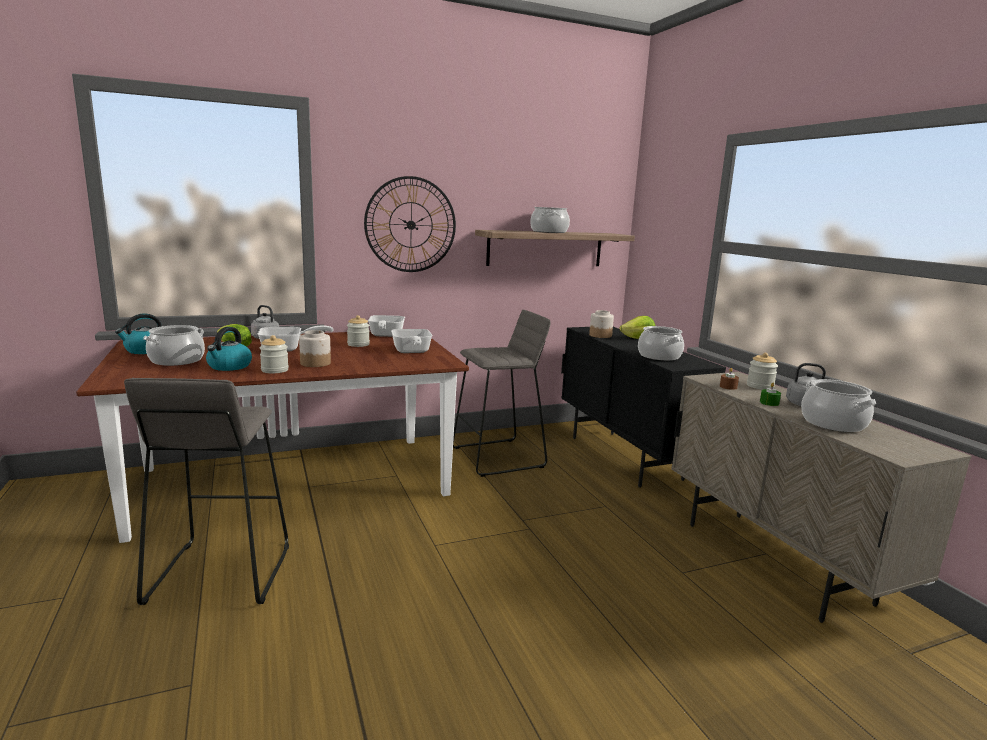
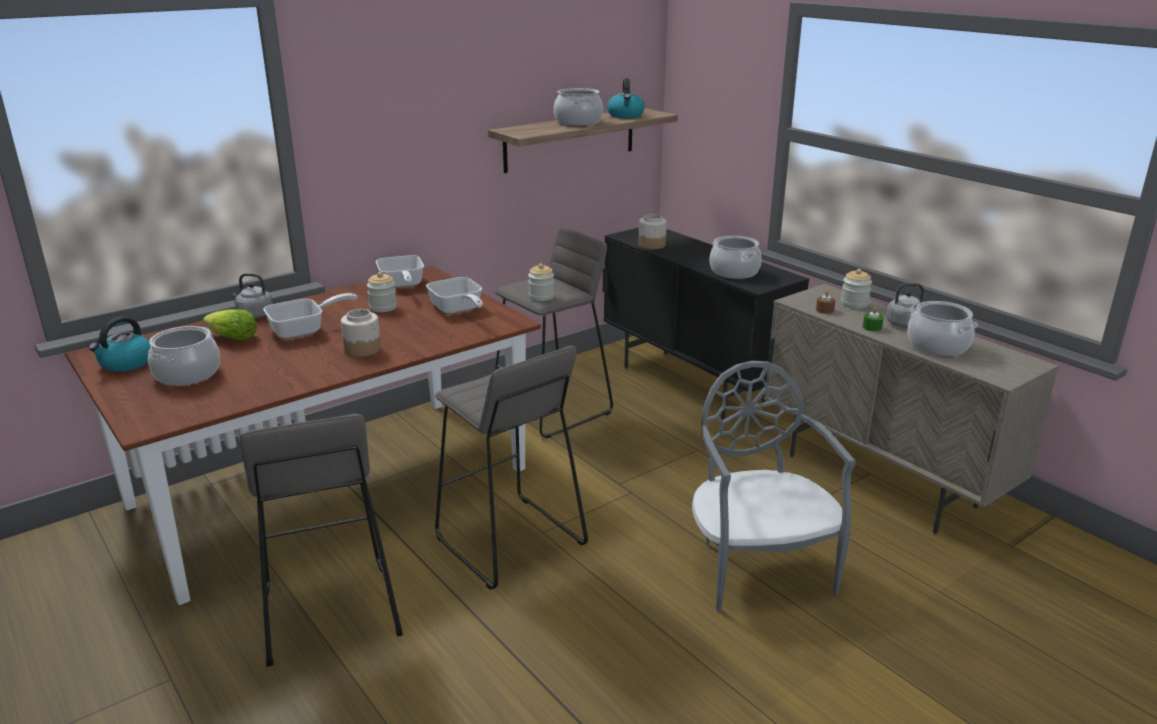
camera: 15 degrees left, 10 degrees up
kettle [206,327,252,371] -> kettle moved to [607,78,645,118]
jar [260,335,289,373] -> jar moved to [528,264,554,301]
wall clock [364,176,456,272] -> none
lettuce [619,316,655,339] -> none
none -> grey stool [435,346,588,590]
none -> grey chair [692,361,856,612]

